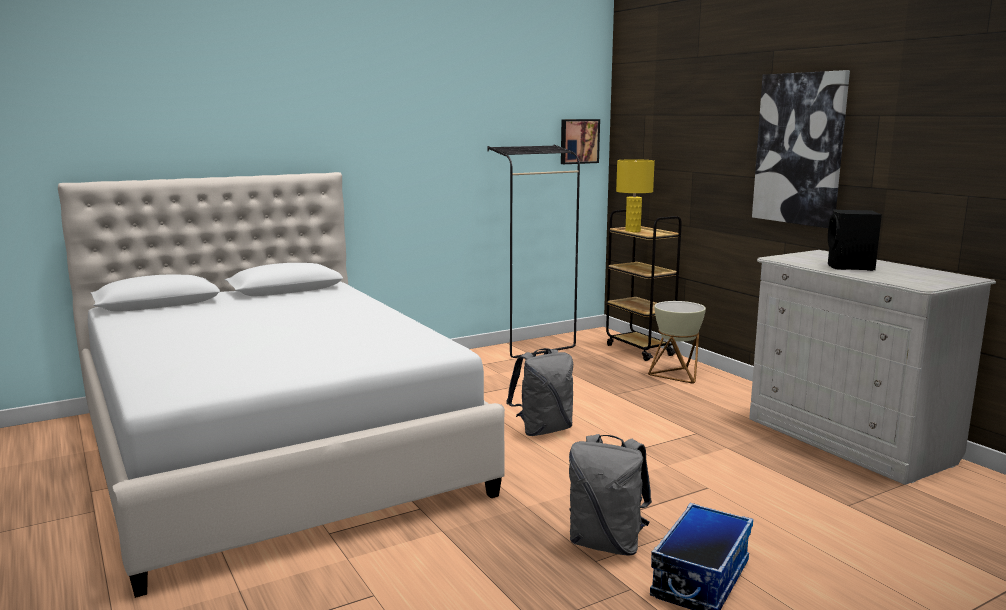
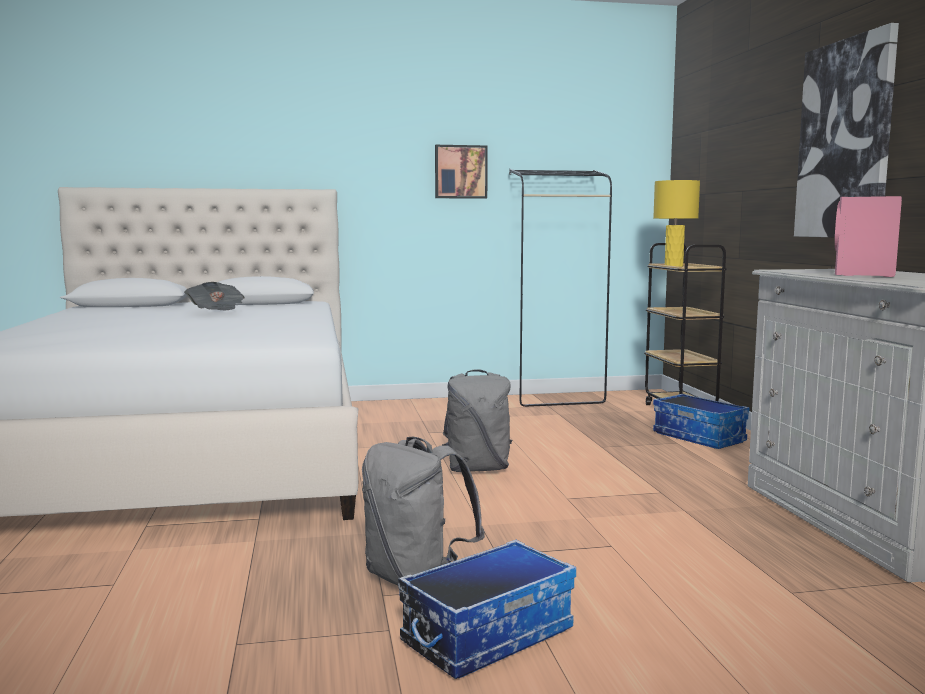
camera: 20 degrees right, 5 degrees down
picture [561,119,600,164] -> picture moved to [435,145,488,199]
planter [648,301,706,384] -> storage box [653,394,749,449]
black speaker [828,210,882,271] -> pink speaker [835,196,902,277]
none -> newspaper [184,282,245,310]

